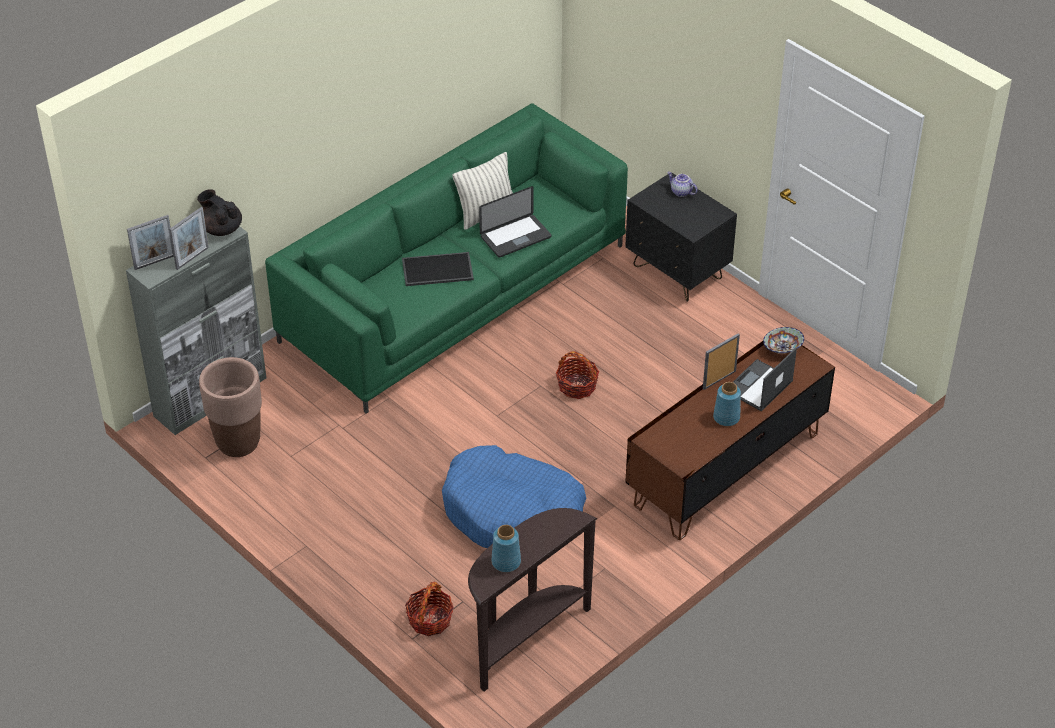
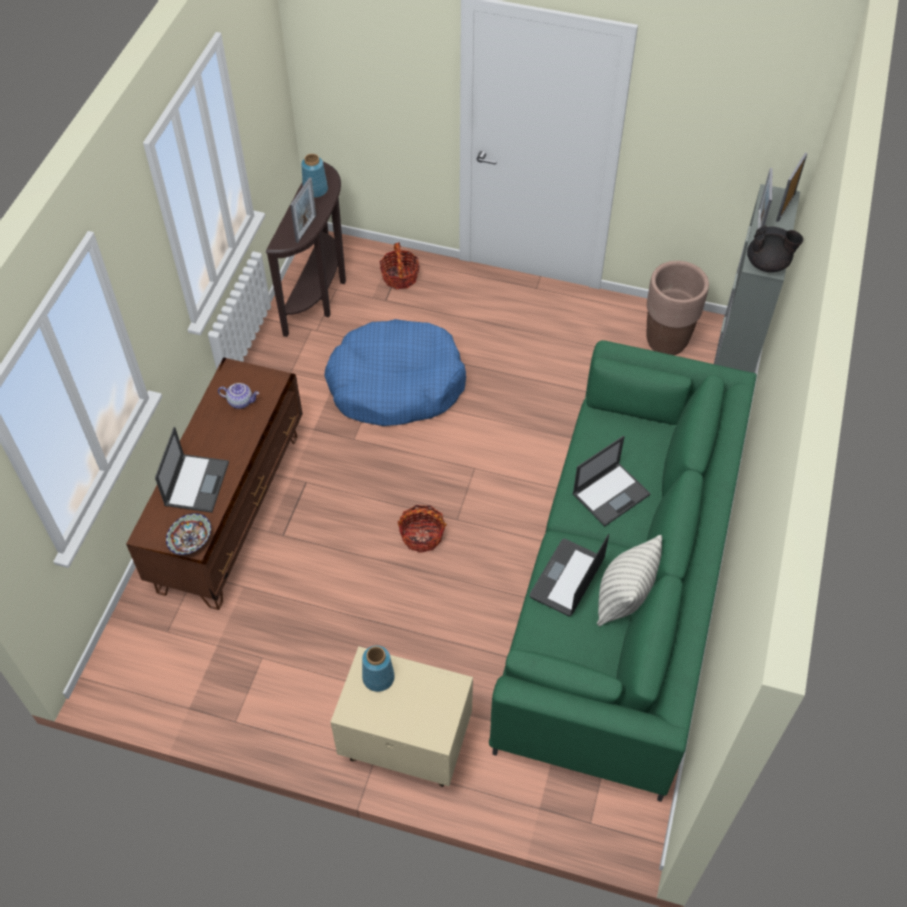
camera: 150 degrees right, 10 degrees up
tray [402,252,474,286] -> laptop [572,436,651,526]
black nightstand [625,172,737,302] -> beige nightstand [330,646,473,787]
teapot [667,172,698,197] -> teapot moved to [218,383,259,409]
picture frame [703,333,740,390] -> picture frame moved to [290,177,316,243]
blue vase [713,382,741,426] -> blue vase moved to [362,646,395,692]

